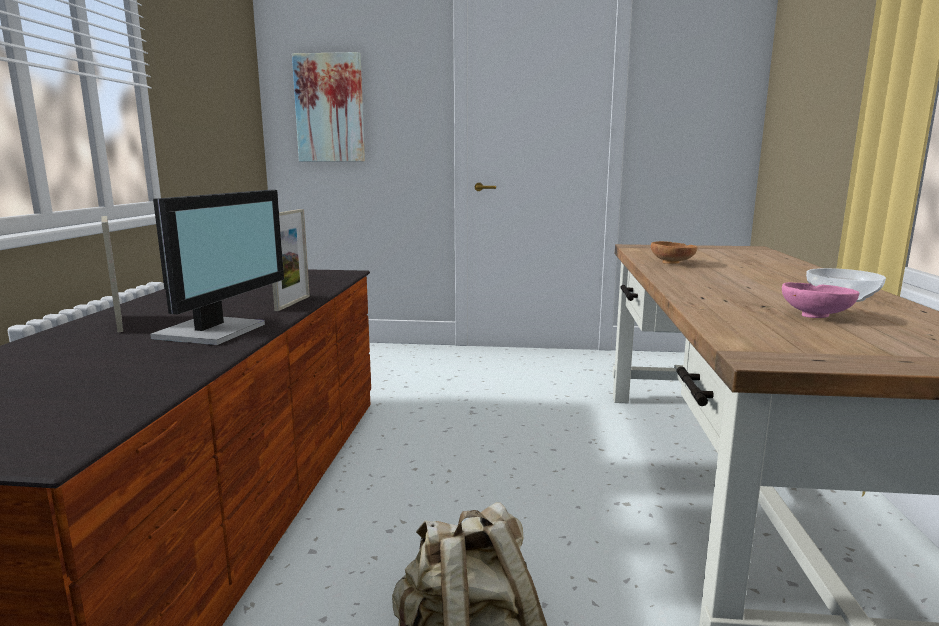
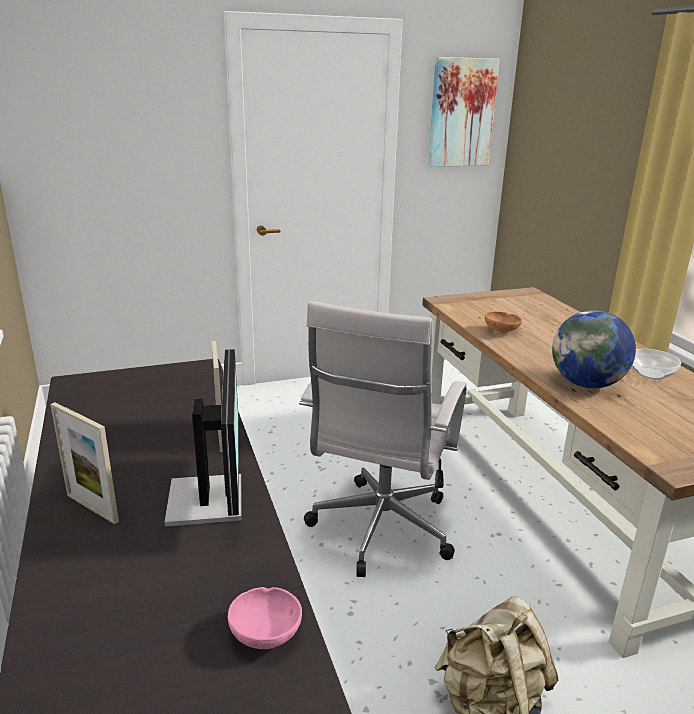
camera: 25 degrees left, 10 degrees up
picture [292,52,365,161] -> picture moved to [428,57,500,167]
pink bowl [782,282,859,318] -> pink bowl moved to [228,587,302,649]
none -> white office chair [299,301,467,577]
none -> globe [552,310,636,388]

